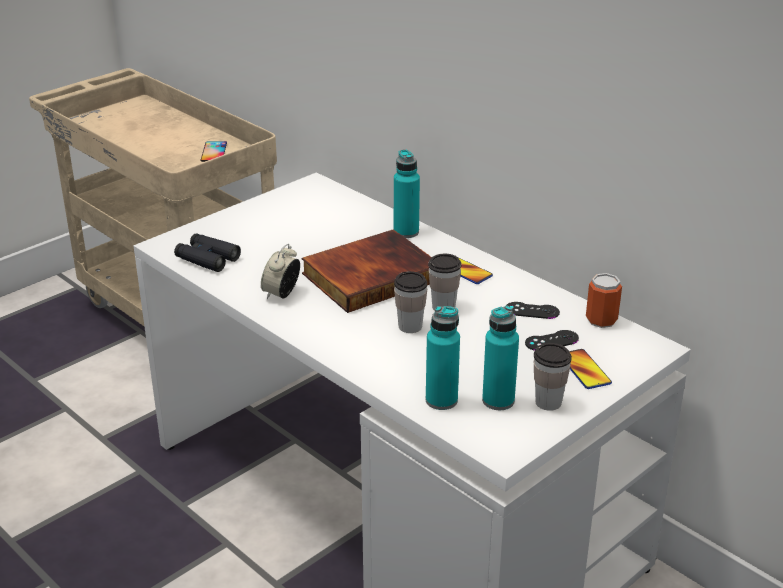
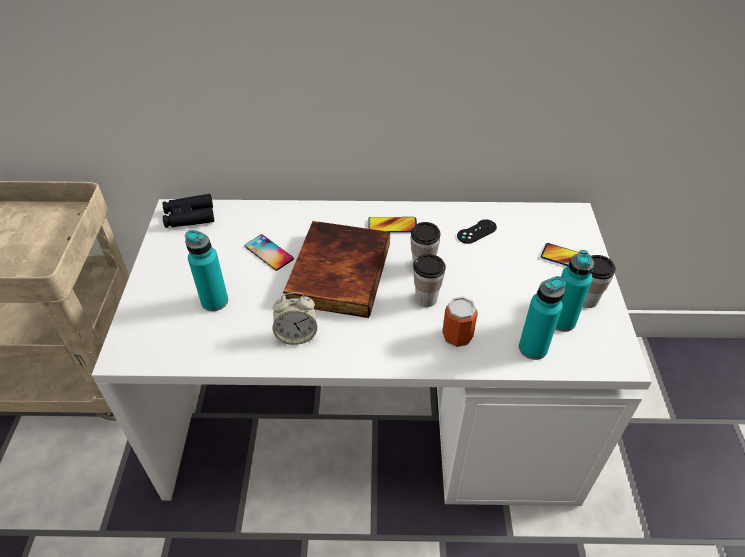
camera: 45 degrees left, 15 degrees up
black binoculars [174,233,241,272] -> black binoculars moved to [162,194,214,228]
phone [200,141,227,162] -> phone moved to [244,234,294,271]
alarm clock [261,244,300,299] -> alarm clock turned 75 degrees counterclockwise [273,292,317,345]
turquoise bottle [394,149,420,238] -> turquoise bottle moved to [185,230,228,311]
black game controller [525,330,579,351] -> none
can [586,273,622,328] -> can moved to [442,297,478,347]

